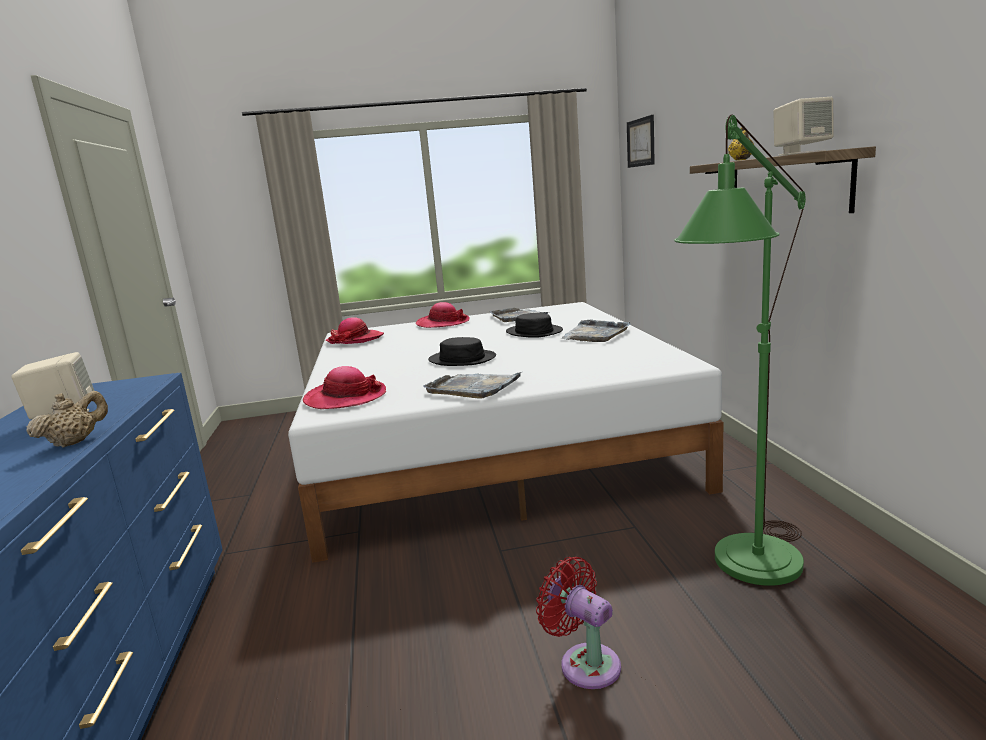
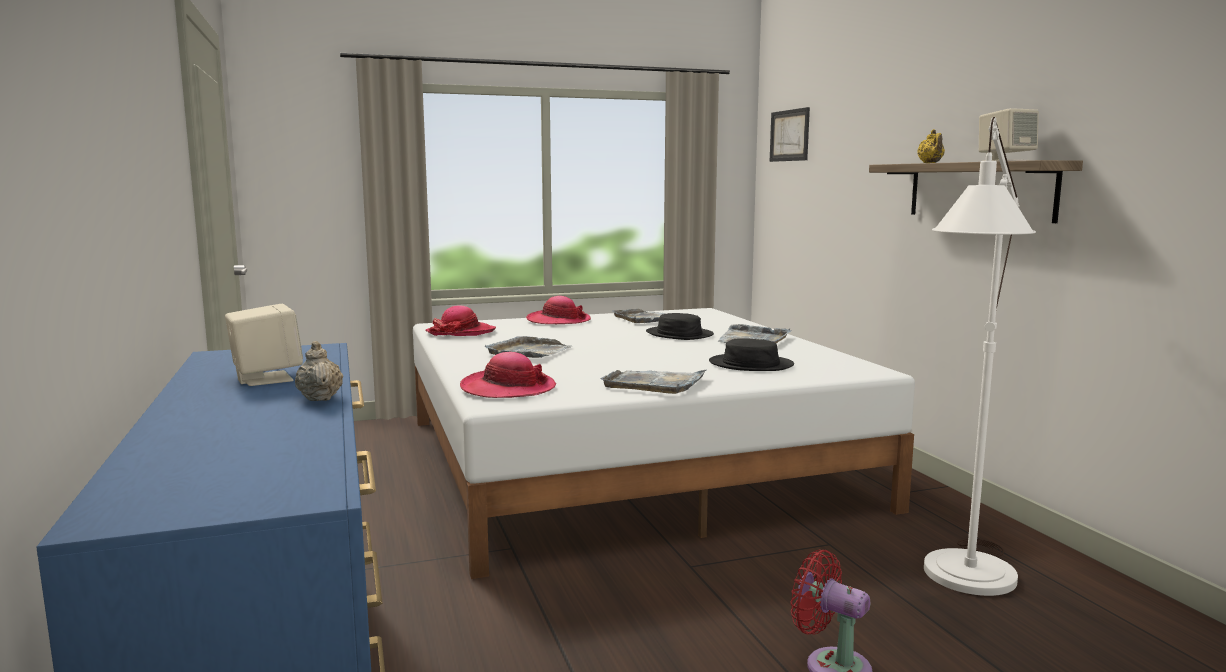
camera: 10 degrees left, 5 degrees down
beige teapot [26,391,108,447] -> beige teapot turned 45 degrees counterclockwise [295,341,343,401]
black hat [428,337,496,366] -> black hat moved to [709,338,794,371]
green floor lamp [674,114,806,586] -> white floor lamp [924,117,1036,596]
none -> grey tray [485,336,572,358]

